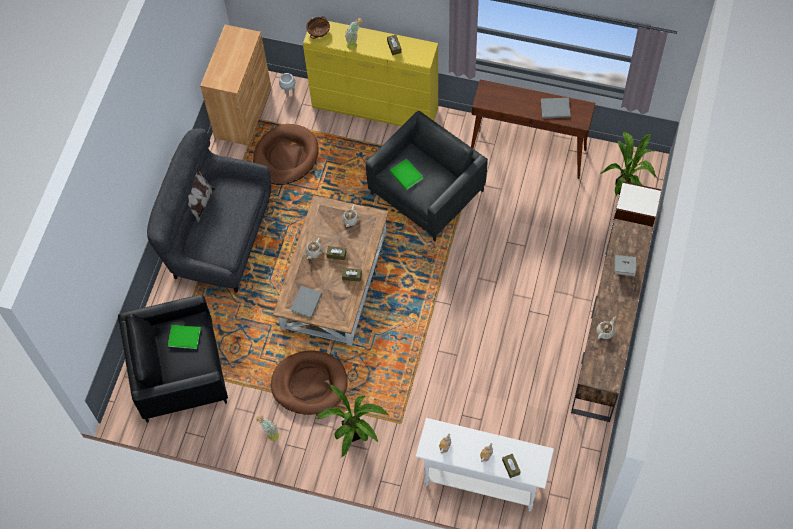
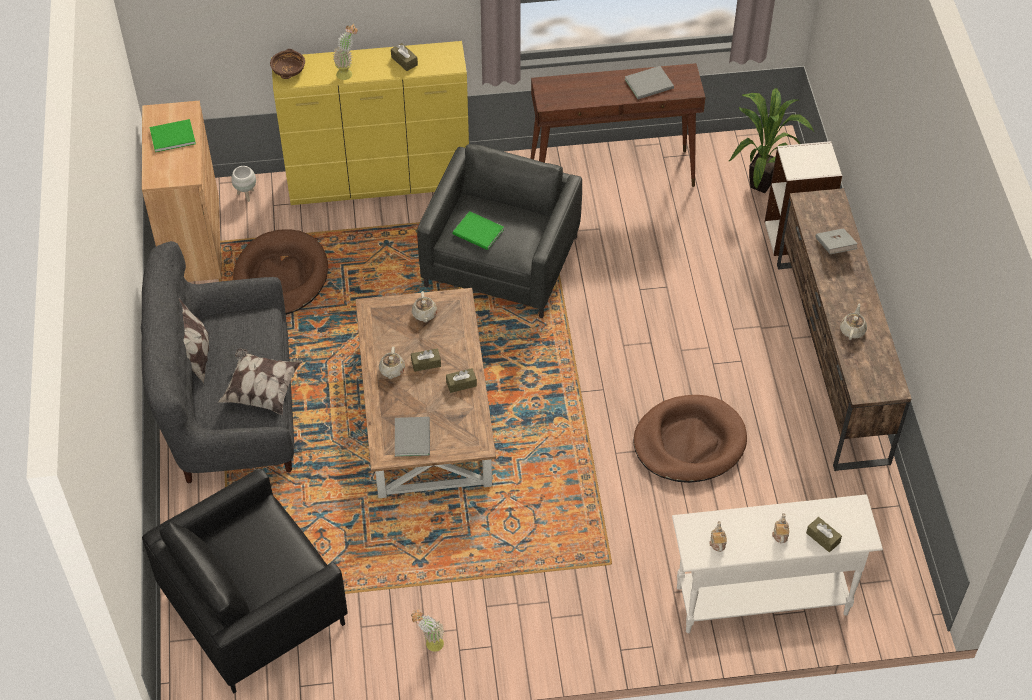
camera: 25 degrees left, 10 degrees down
green book [168,325,201,349] -> green book moved to [149,119,196,152]
brown dog bed [271,351,348,415] -> brown dog bed moved to [633,395,747,483]
potted plant [316,385,388,457] -> none
none -> pillow [218,348,301,415]

